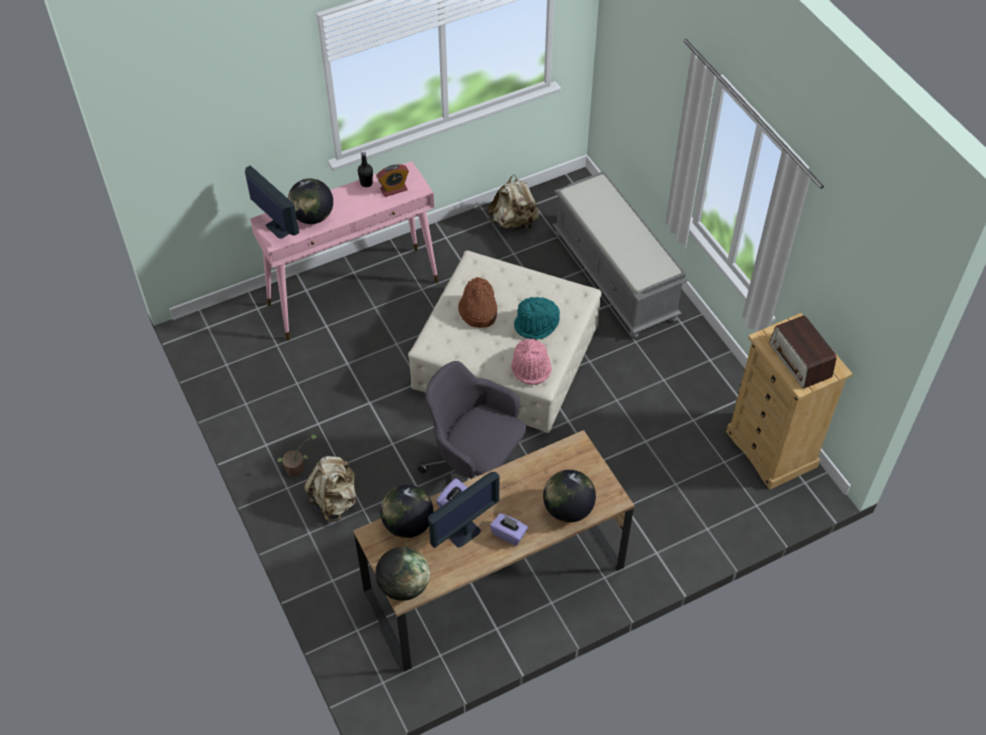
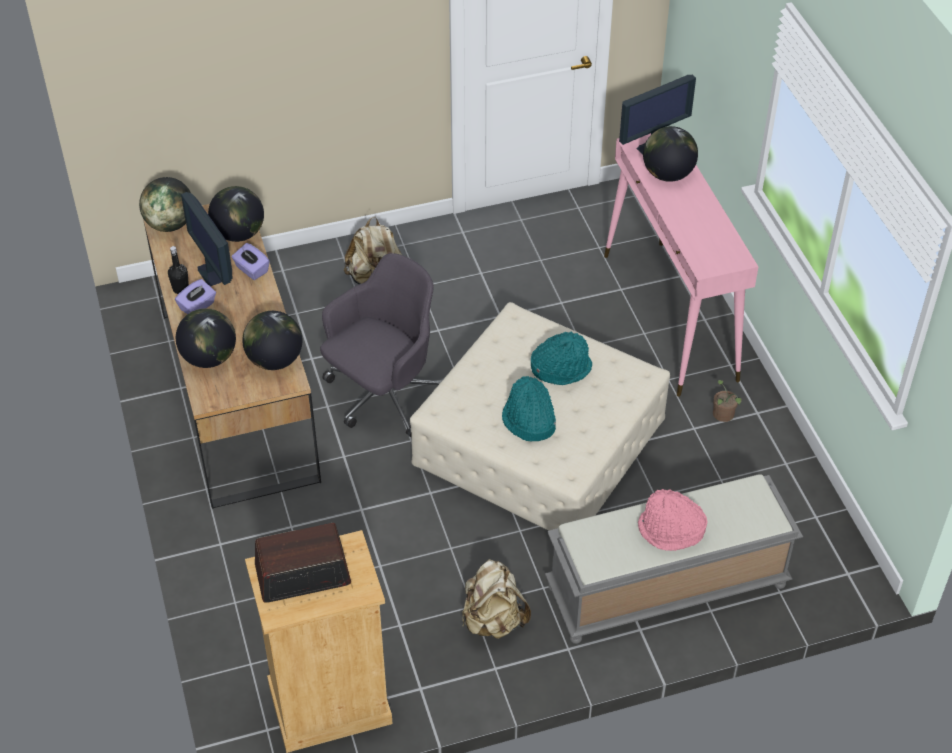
camera: 100 degrees right, 5 degrees down
potted plant [277,435,318,477] -> potted plant moved to [713,380,742,422]
black bottle [358,150,373,187] -> black bottle moved to [168,246,189,294]
alarm clock [376,164,409,197] -> none
brown hat [458,277,497,328] -> turquoise hat [531,332,592,385]
beige backpack [488,175,539,231] -> beige backpack moved to [462,559,531,639]
pink hat [511,338,552,385] -> pink hat moved to [638,489,707,551]
none -> globe [242,311,302,370]

